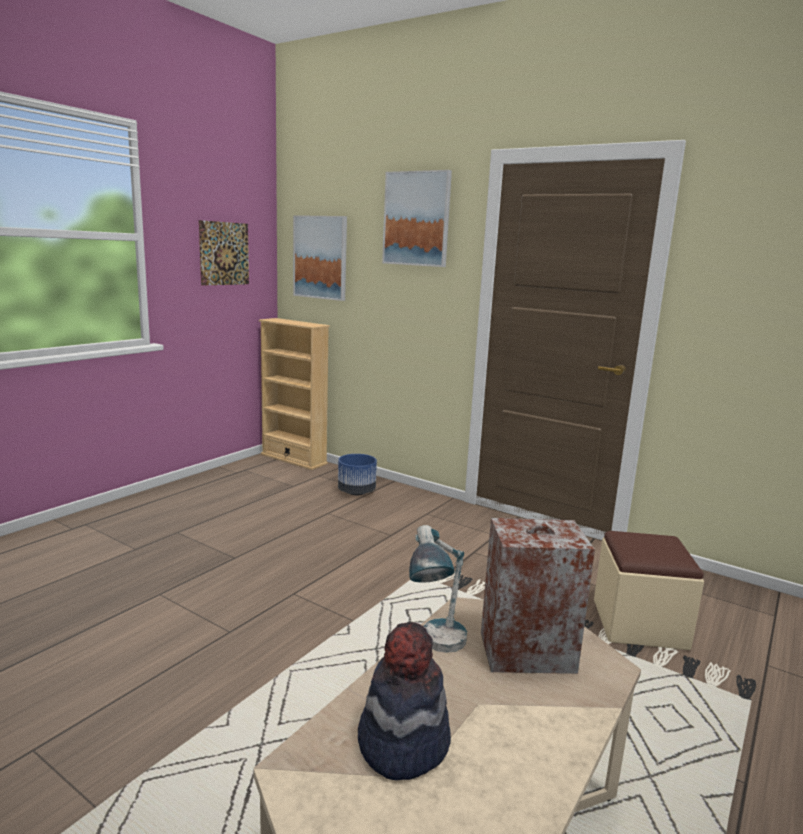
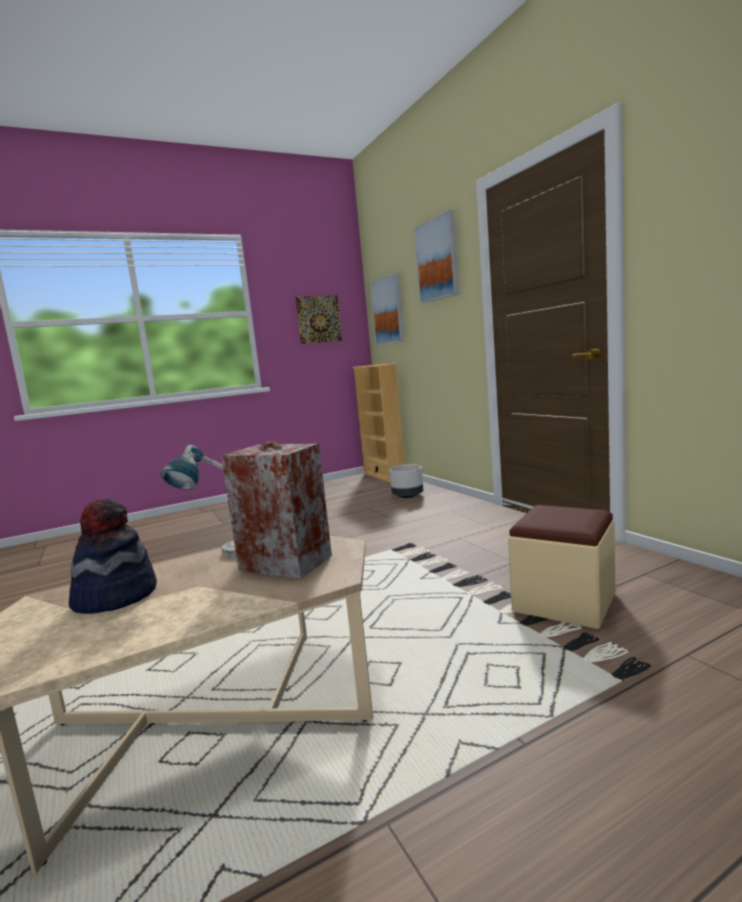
camera: 30 degrees right, 5 degrees down
blue planter [338,454,377,495] -> grey planter [390,465,423,498]

